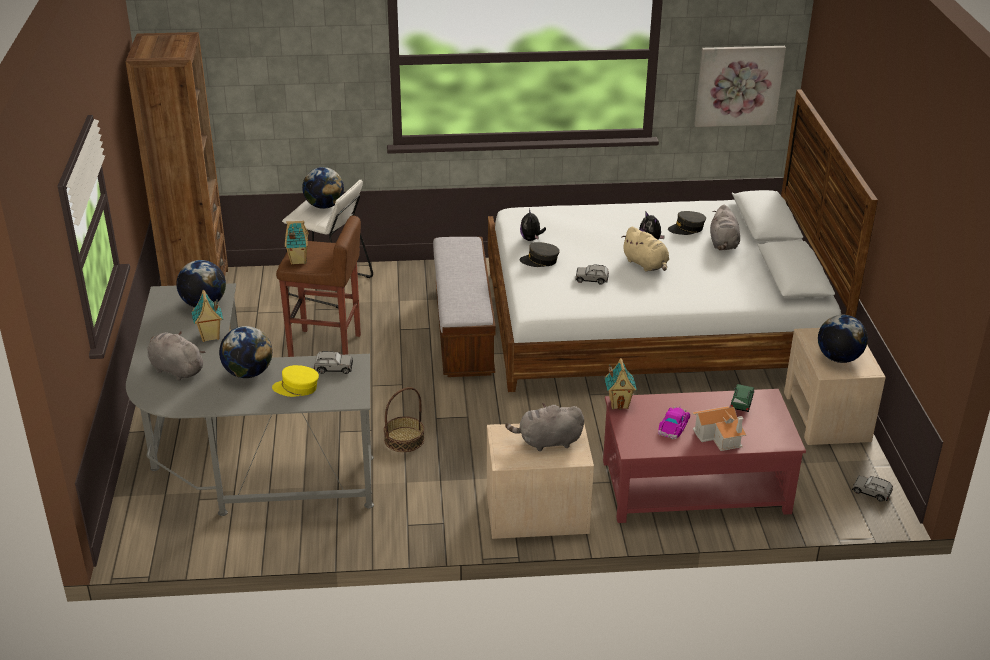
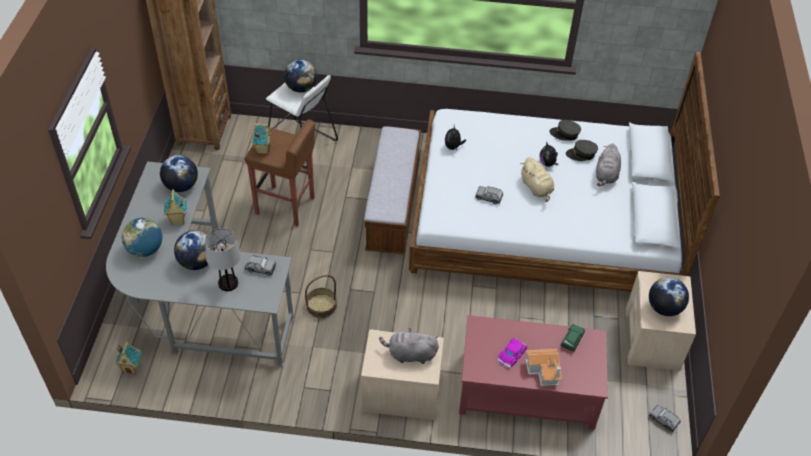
camera: 10 degrees right, 15 degrees up
grey plush toy [147,331,205,381] -> globe [122,218,162,257]
yellow cap [272,365,319,397] -> table lamp [205,228,241,291]
grey cap [519,242,560,267] -> grey cap moved to [549,120,581,141]
toy house [605,358,637,410] -> toy house moved to [115,342,141,375]
picture [694,46,786,127] -> none

